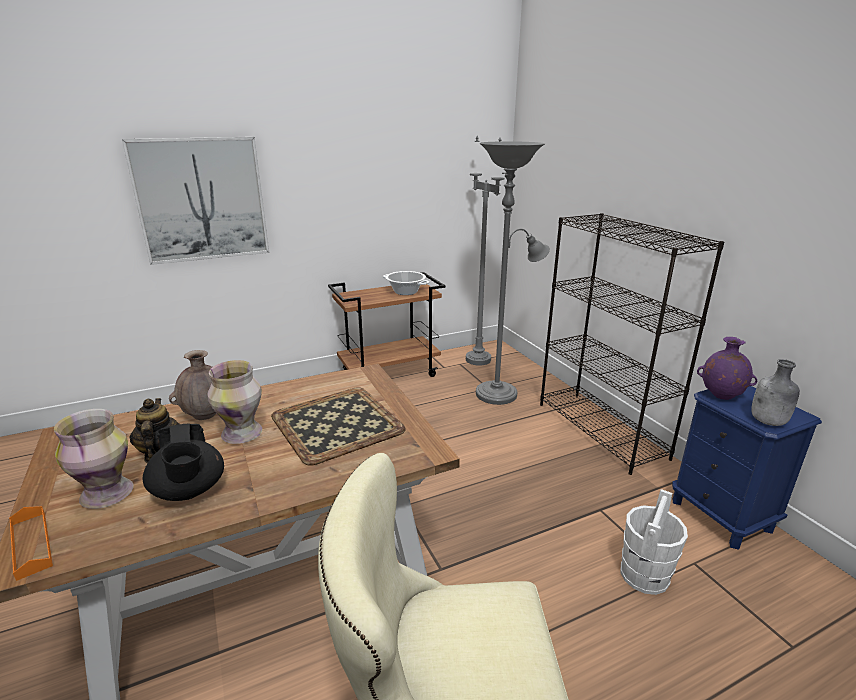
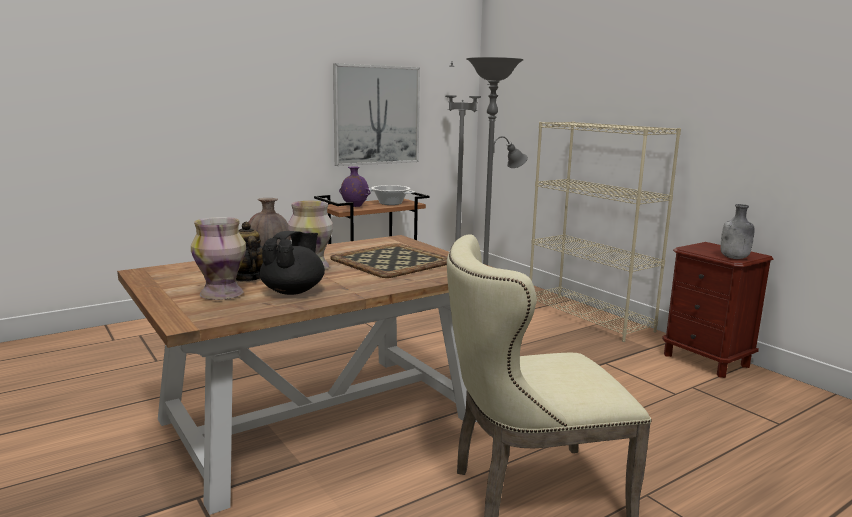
camera: 10 degrees left, 10 degrees down
orange tray [9,506,53,581] -> none
picture [122,137,269,265] -> picture moved to [333,63,420,166]
black teapot [143,424,224,501] -> black teapot turned 120 degrees counterclockwise [260,231,325,295]
black bookcase [540,213,724,475] -> beige bookcase [530,121,681,342]
white bucket [620,489,688,595] -> none
blue nightstand [672,386,822,550] -> brown nightstand [662,242,774,378]
purple vase [697,337,758,400] -> purple vase moved to [339,166,370,207]

